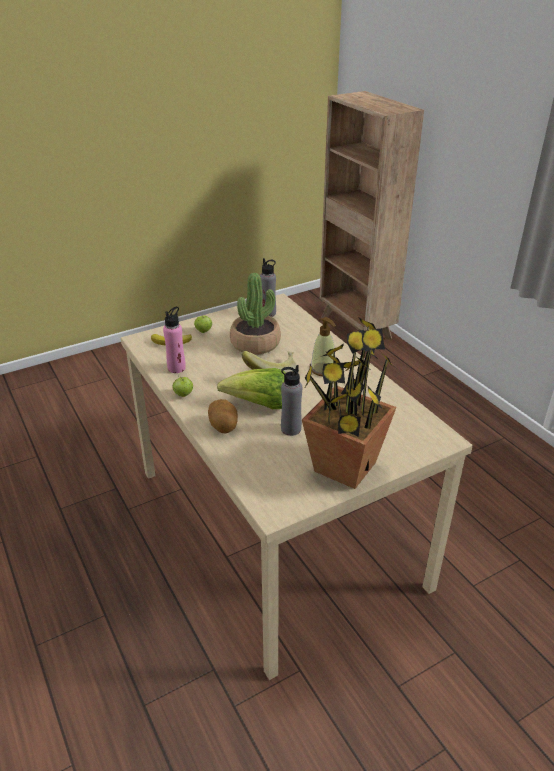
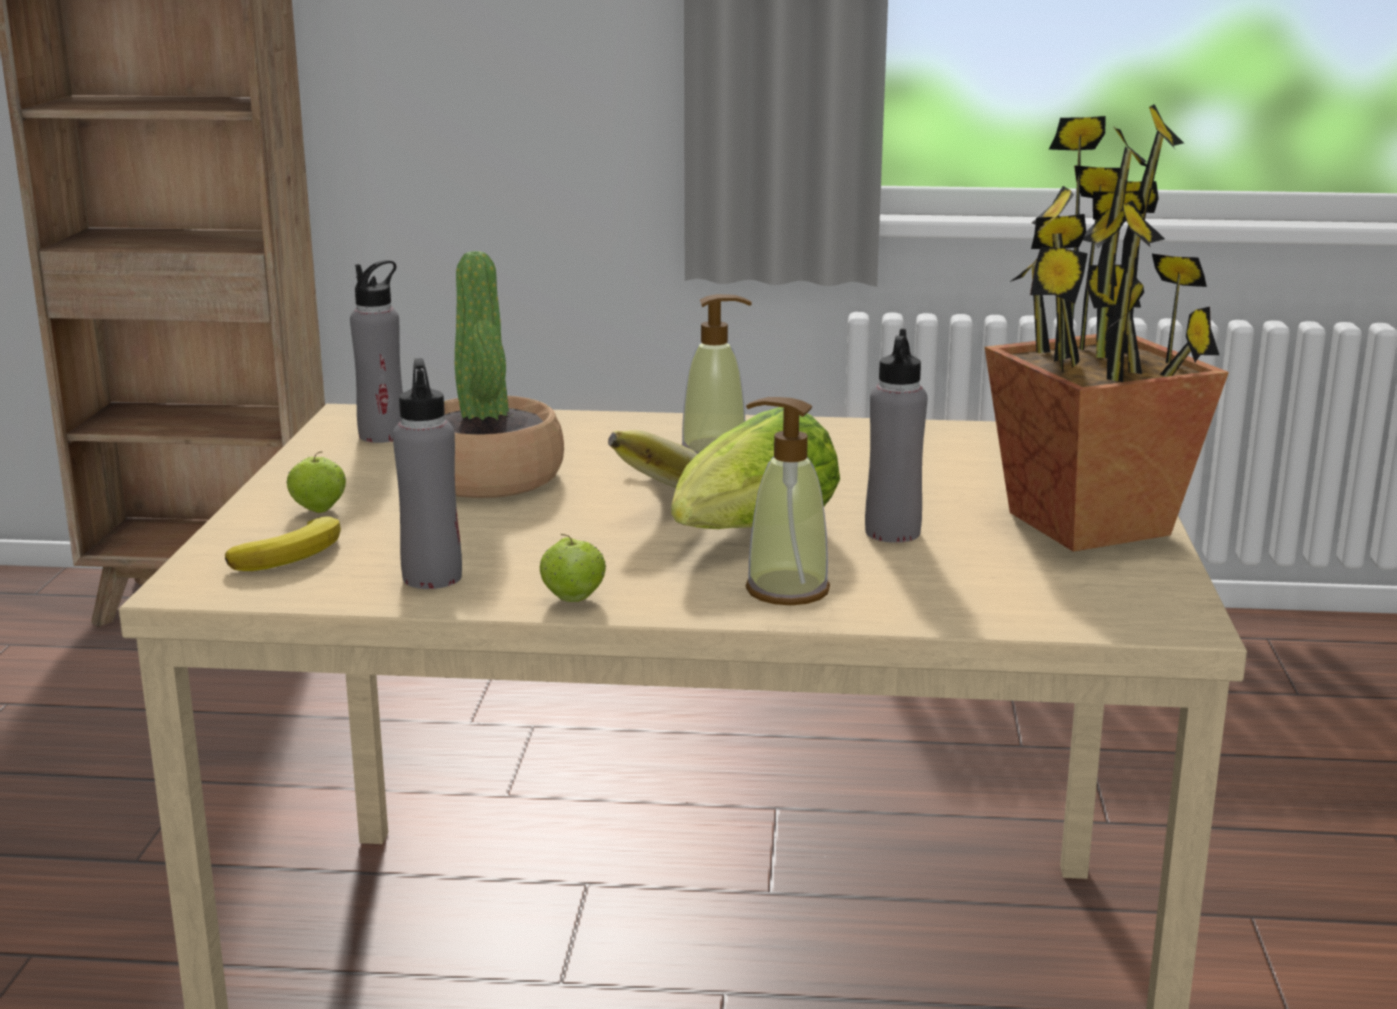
camera: 55 degrees left, 15 degrees down
pink bottle [163,306,186,373] -> grey bottle [393,358,462,589]
potato [208,399,238,433] -> soap dispenser [746,397,830,605]

